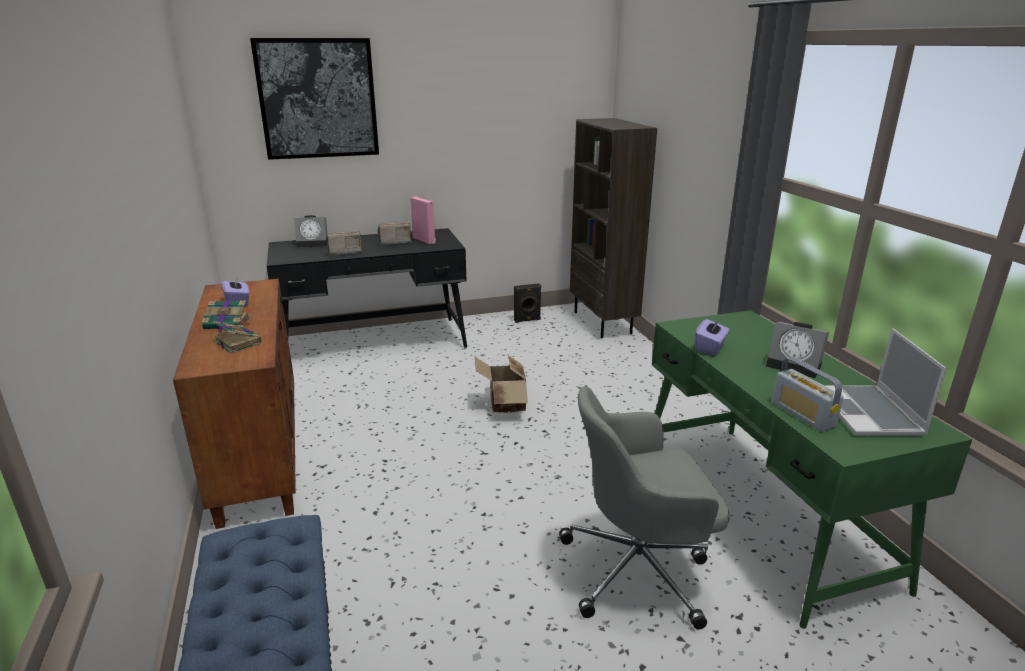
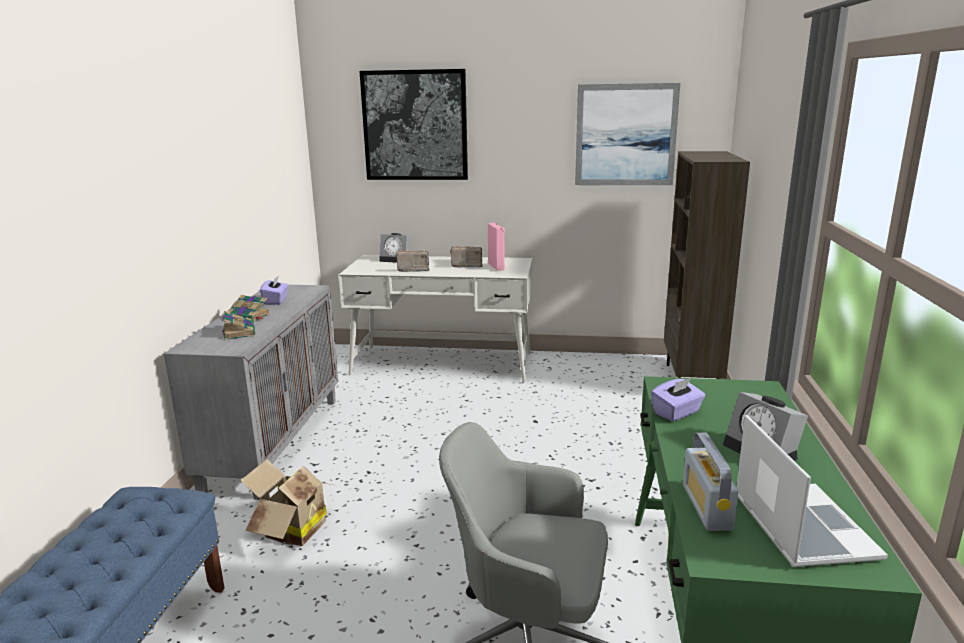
camera: 25 degrees right, 5 degrees down
brown cabinet [173,279,296,529] -> grey cabinet [164,285,339,500]
black desk [267,228,467,348] -> white desk [339,255,532,382]
cardboard box [475,355,528,413] -> cardboard box moved to [240,459,332,546]
black speaker [514,283,541,323] -> none
laptop [826,328,947,436] -> laptop turned 150 degrees clockwise [736,415,888,567]
none -> picture [575,83,680,185]

